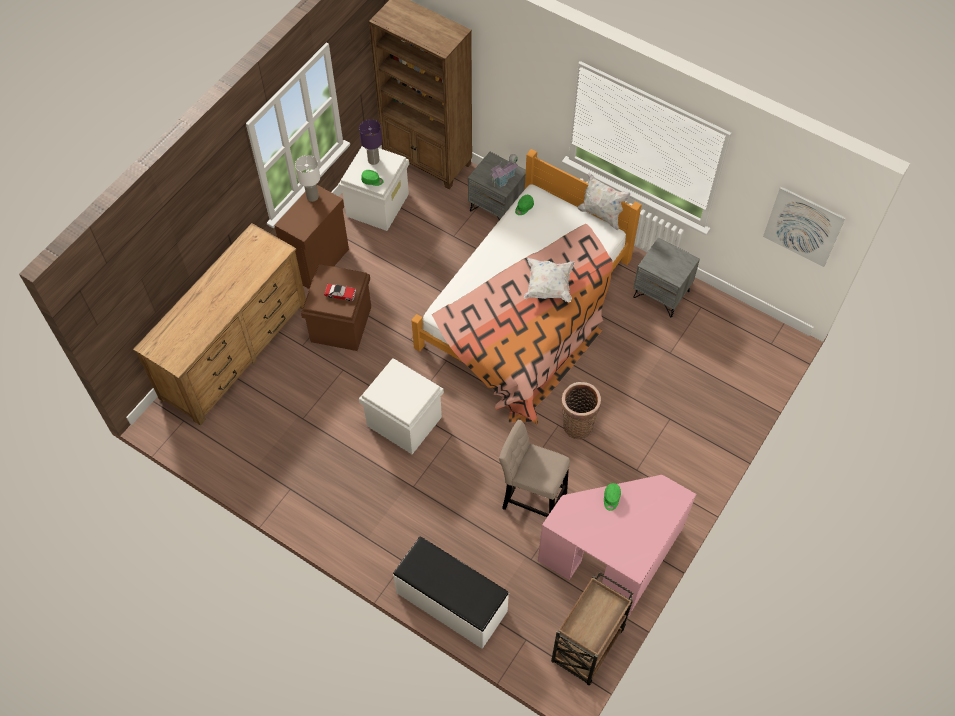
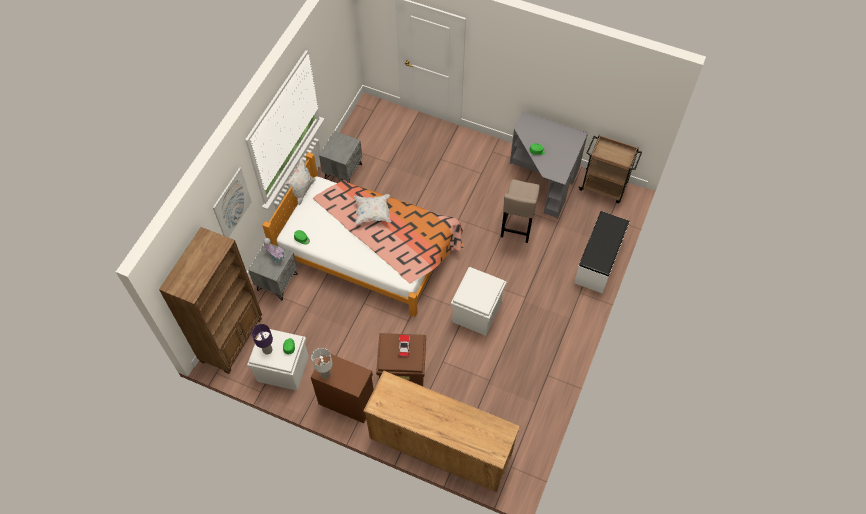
camera: 100 degrees left, 0 degrees up
pink desk [538,475,696,617] -> grey desk [510,111,588,219]
basket [561,382,601,439] -> none
picture [763,187,845,267] -> picture moved to [213,167,252,238]

